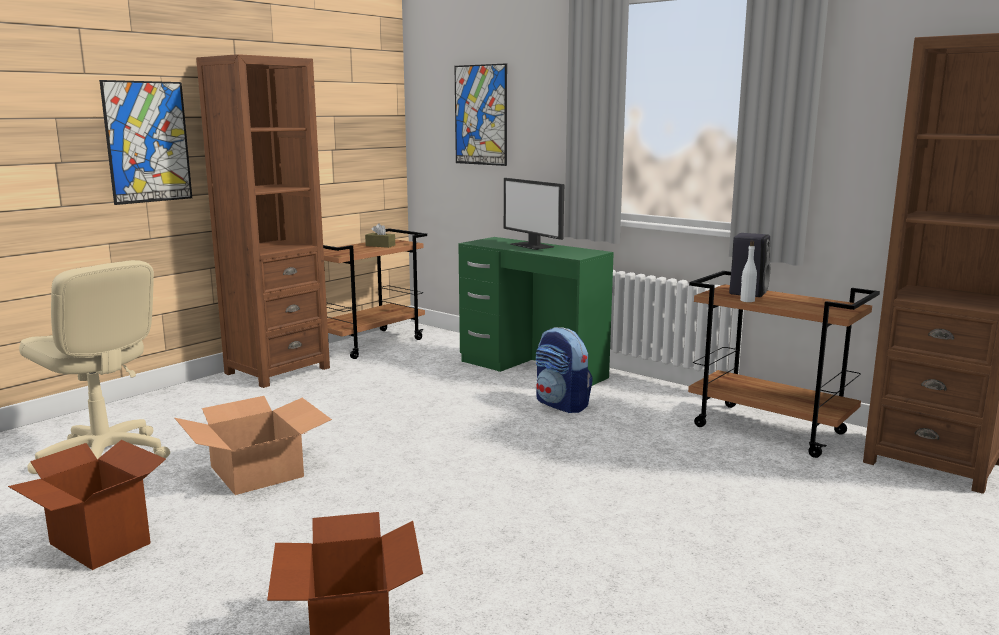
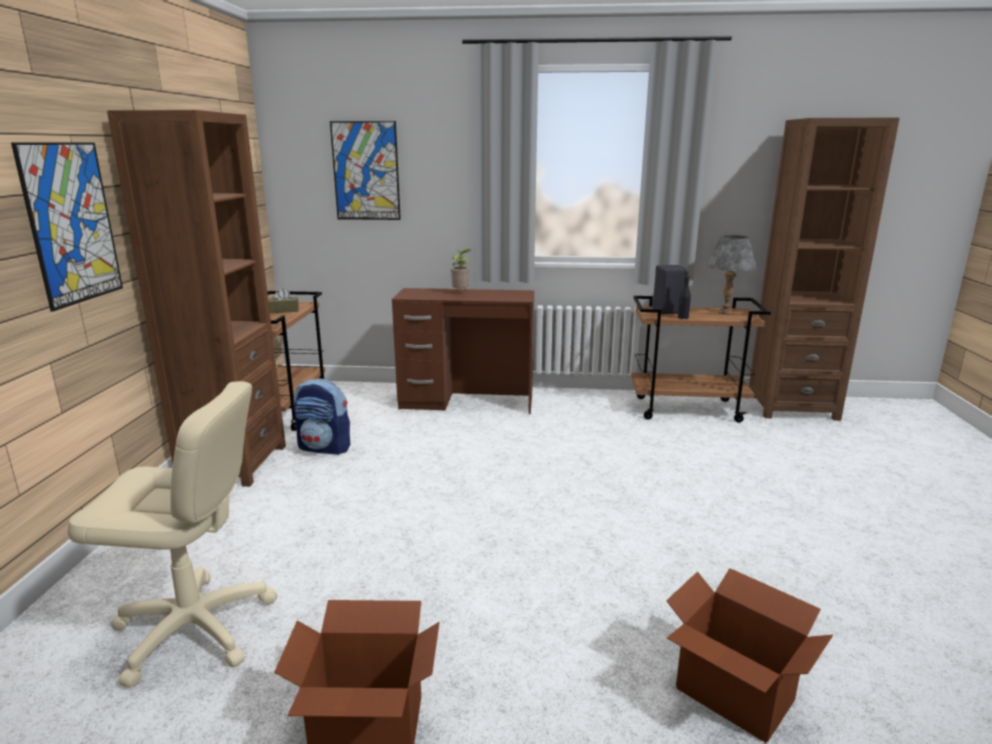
camera: 35 degrees left, 5 degrees up
cardboard box [175,396,332,495] -> none
green desk [458,237,614,386] -> brown desk [392,288,534,414]
monitor [504,178,564,250] -> potted plant [450,248,470,290]
backpack [535,327,592,413] -> backpack moved to [294,379,350,455]
white bottle [740,241,757,302] -> black bottle [678,272,691,319]
none -> grey table lamp [707,235,757,314]

